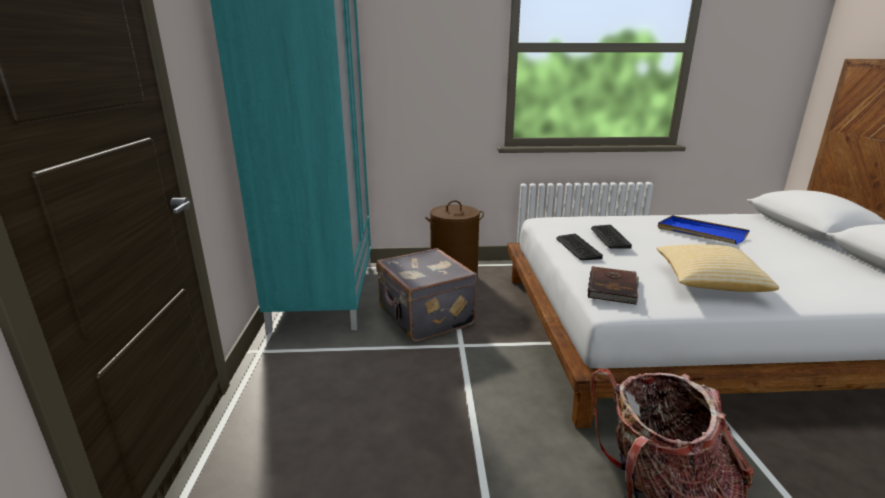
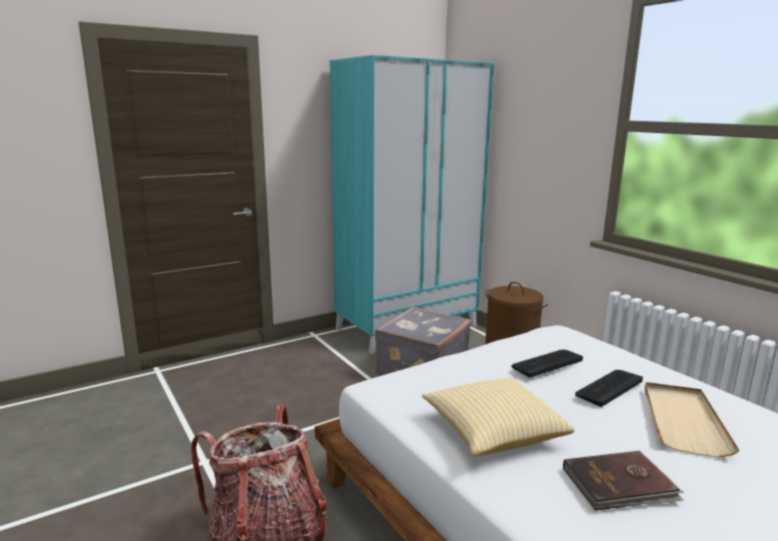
camera: 60 degrees right, 5 degrees down
keyboard [556,234,603,260] -> keyboard moved to [575,370,643,407]
brown book [588,266,639,305] -> brown book moved to [563,451,684,511]
blue tray [658,215,750,245] -> beige tray [645,382,739,457]

